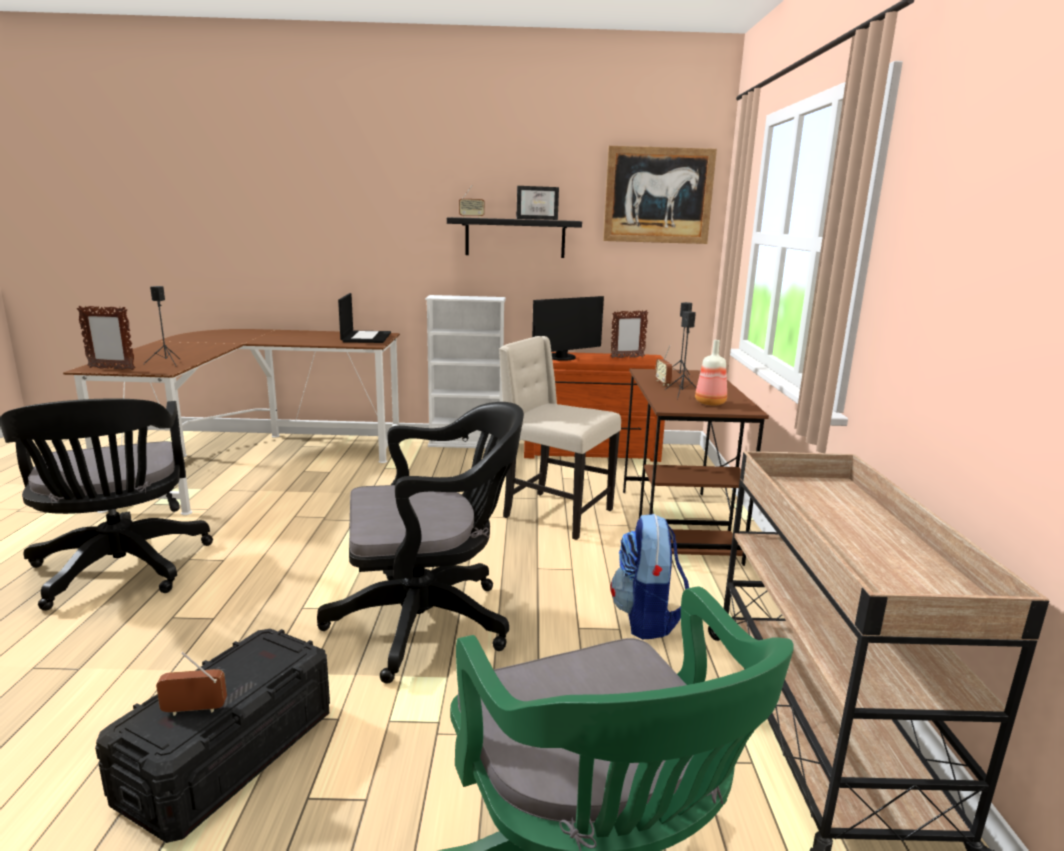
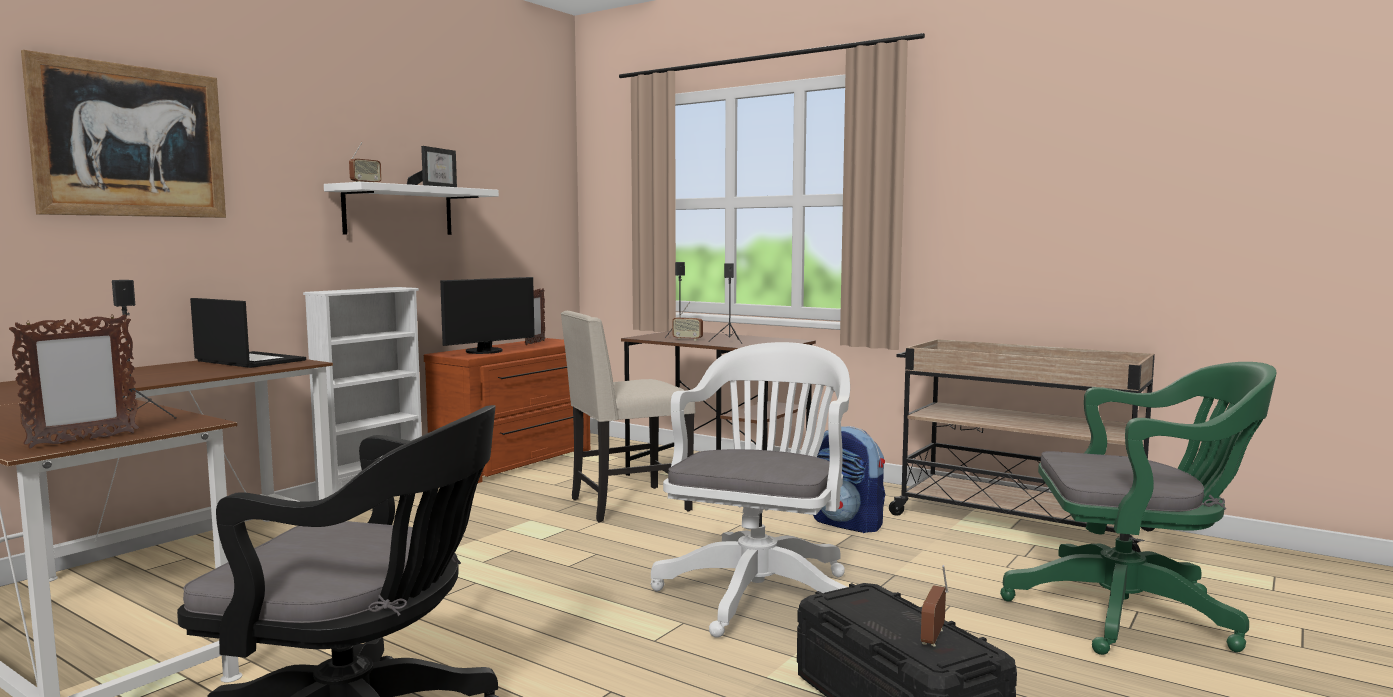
camera: 55 degrees left, 10 degrees down
black office chair [317,402,524,684] -> white office chair [651,342,850,638]
black shelf [447,217,582,258] -> white shelf [324,182,499,235]
monitor [532,296,604,361] -> monitor turned 45 degrees clockwise [440,277,535,354]
picture [603,146,717,244] -> picture moved to [21,50,226,218]
bottle [695,340,727,406] -> none

